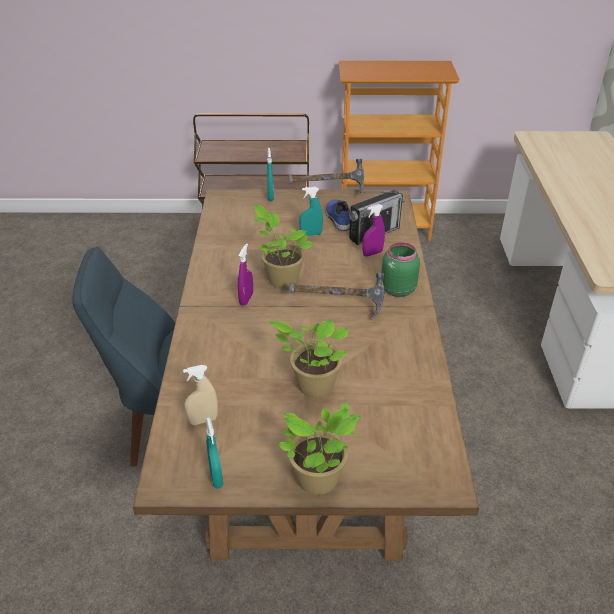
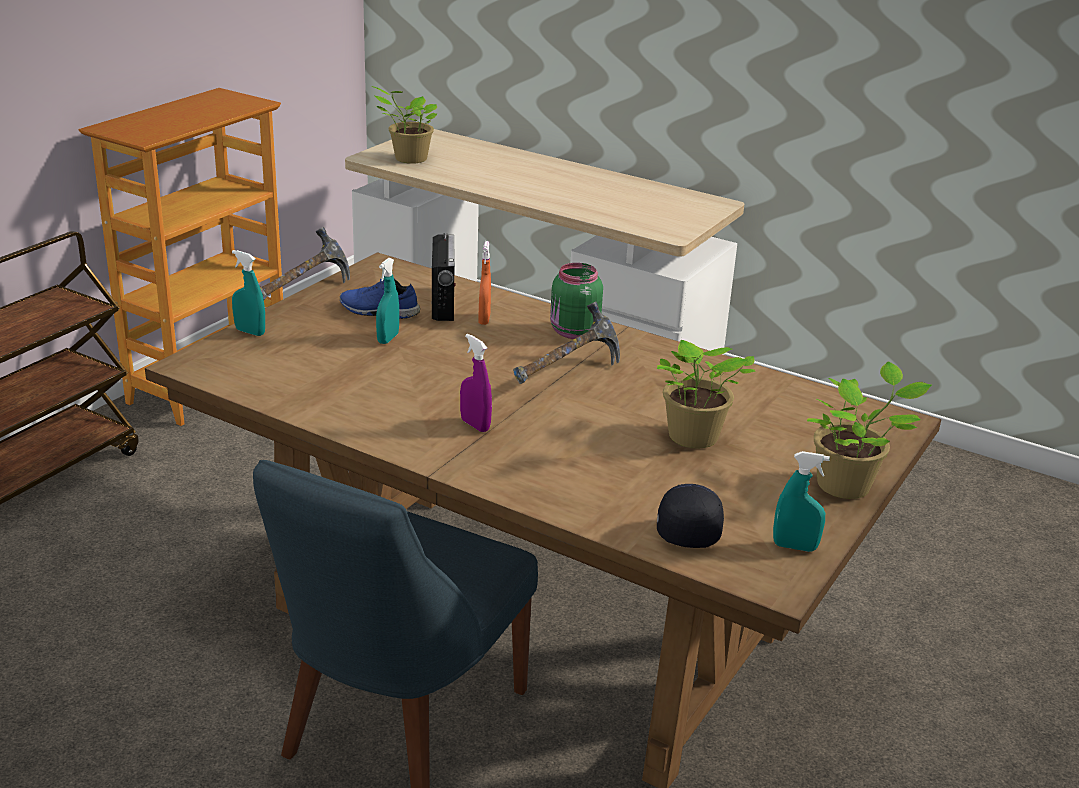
camera: 60 degrees left, 10 degrees down
beige spray bottle [183,365,218,425] -> black cap [657,484,724,548]
potted plant [253,204,314,288] -> potted plant moved to [372,86,437,164]
purple spray bottle [362,204,385,257] -> orange spray bottle [478,241,491,325]

